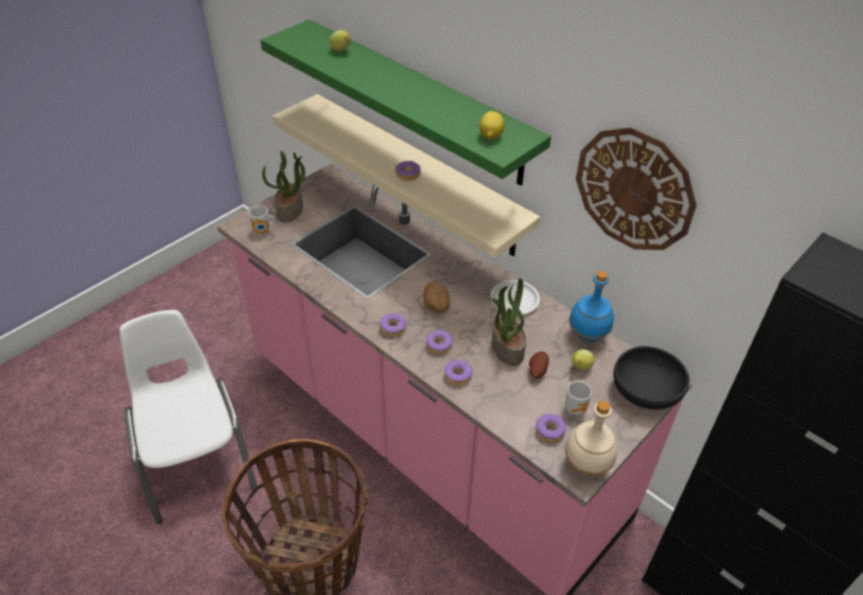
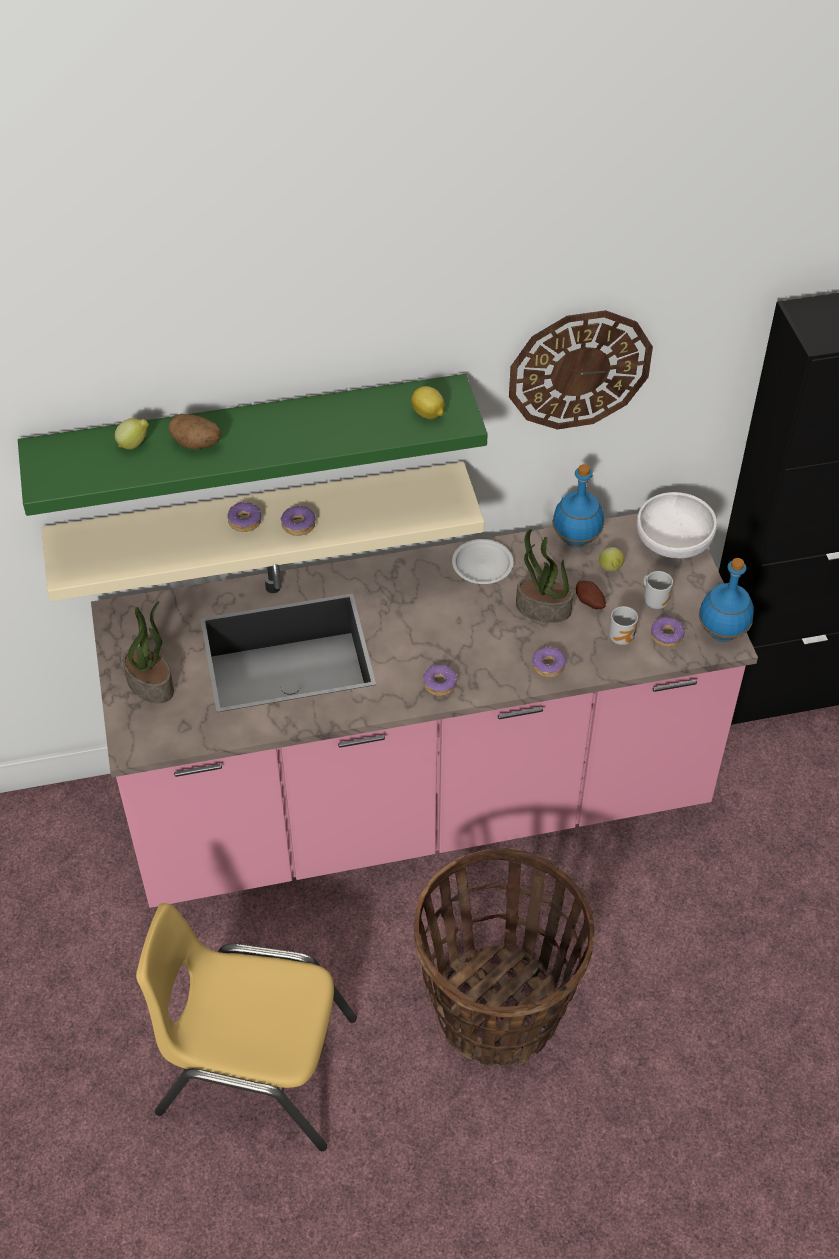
camera: 55 degrees left, 5 degrees up
white chair [119,310,257,524] -> yellow chair [136,903,357,1151]
mug [249,206,275,234] -> mug moved to [609,606,638,645]
potato [424,281,450,313] -> potato moved to [168,414,221,449]
donut [426,330,453,354] -> donut moved to [227,502,261,532]
beige bottle [565,401,618,476] -> blue bottle [699,558,754,642]
black bowl [613,346,690,410] -> white bowl [637,492,717,559]

